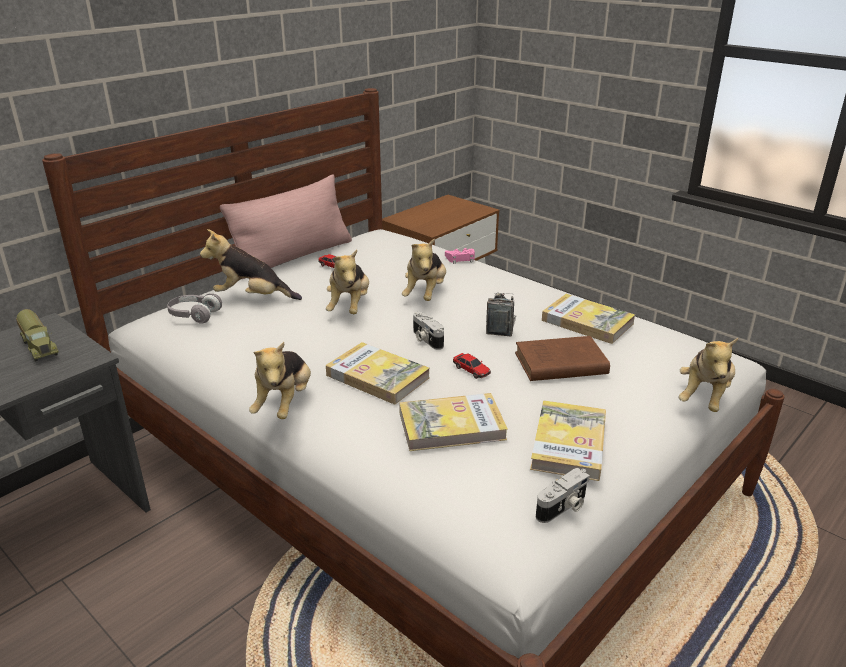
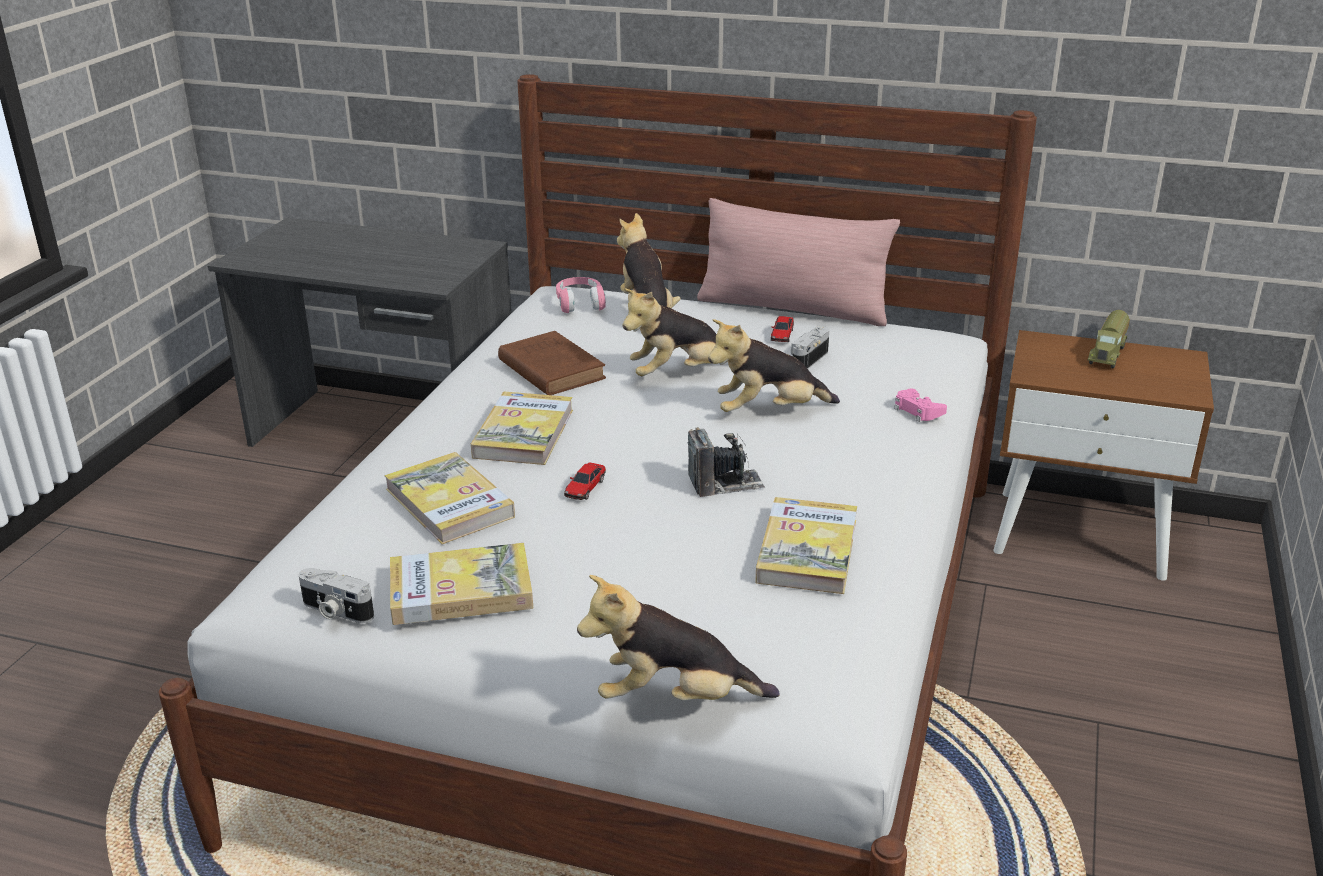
camera: 65 degrees right, 0 degrees up
toy truck [16,309,59,361] -> toy truck moved to [1088,310,1130,368]
grey headphones [167,293,222,324] -> pink headphones [556,277,606,313]
plush toy [249,342,311,419] -> none
camera [413,312,444,350] -> camera moved to [791,326,829,369]
brown book [515,336,610,381] -> brown book moved to [498,331,606,395]

